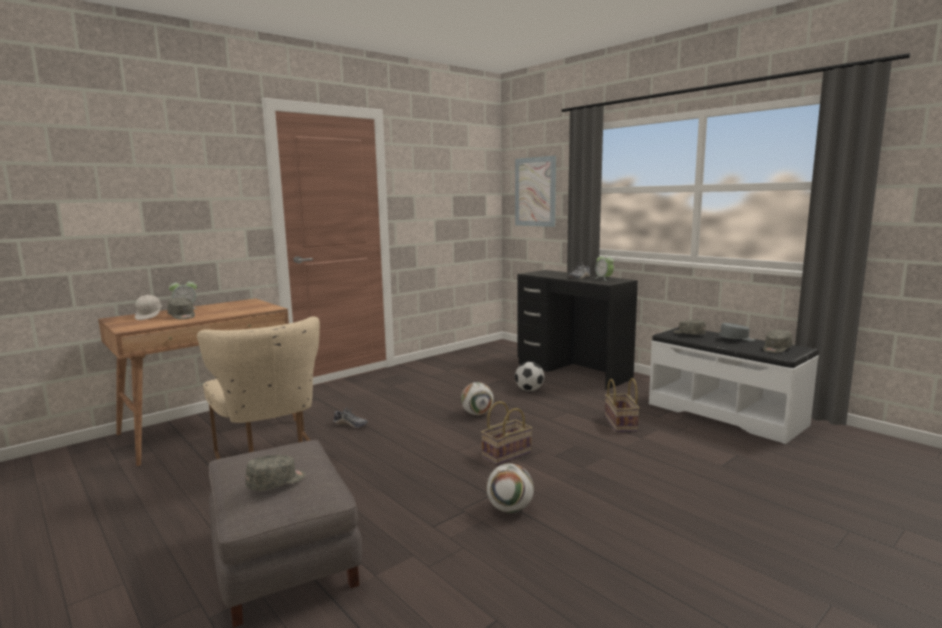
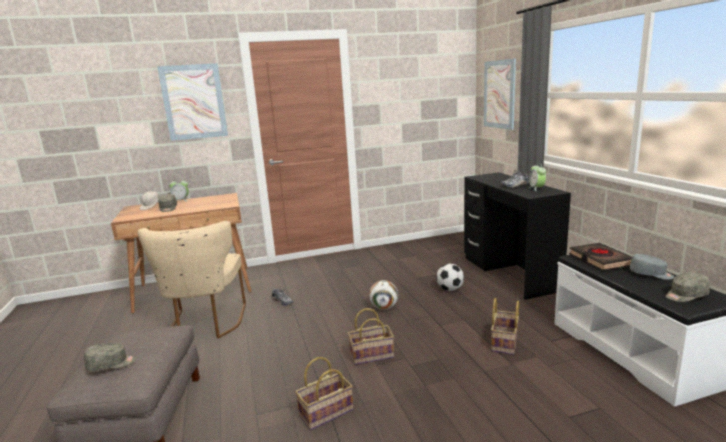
camera: 25 degrees right, 5 degrees up
football [486,463,534,513] -> basket [295,357,353,430]
grey cap [673,320,706,335] -> black book [569,243,632,270]
none -> picture [157,63,228,141]

